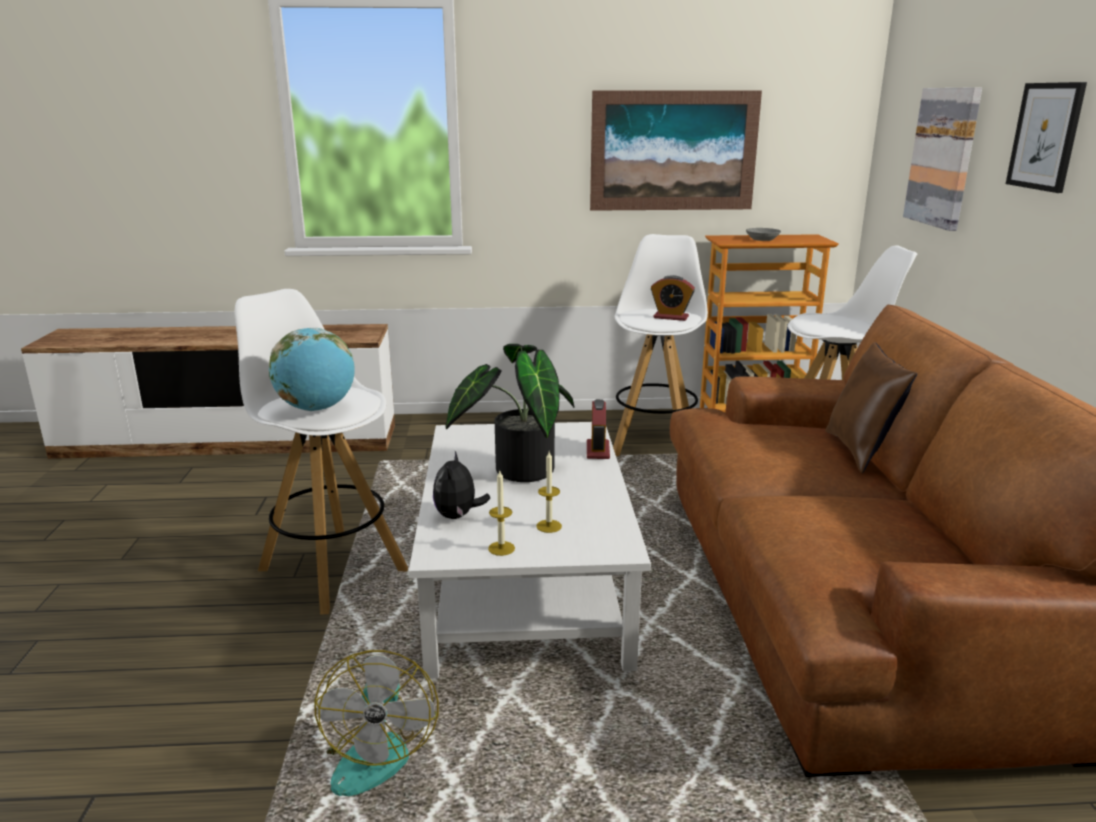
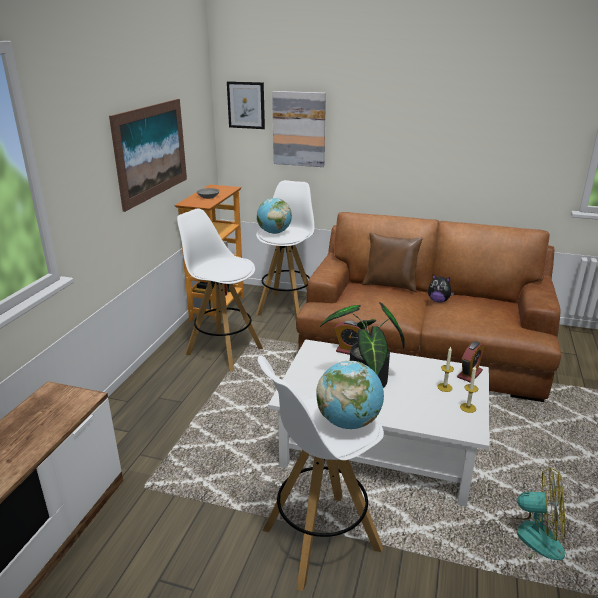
camera: 70 degrees left, 5 degrees up
plush toy [433,451,490,519] -> plush toy moved to [428,274,454,303]
alarm clock [651,275,695,321] -> alarm clock moved to [457,341,485,383]
picture [1006,82,1087,193] -> picture moved to [227,81,265,129]
none -> globe [257,198,292,234]

